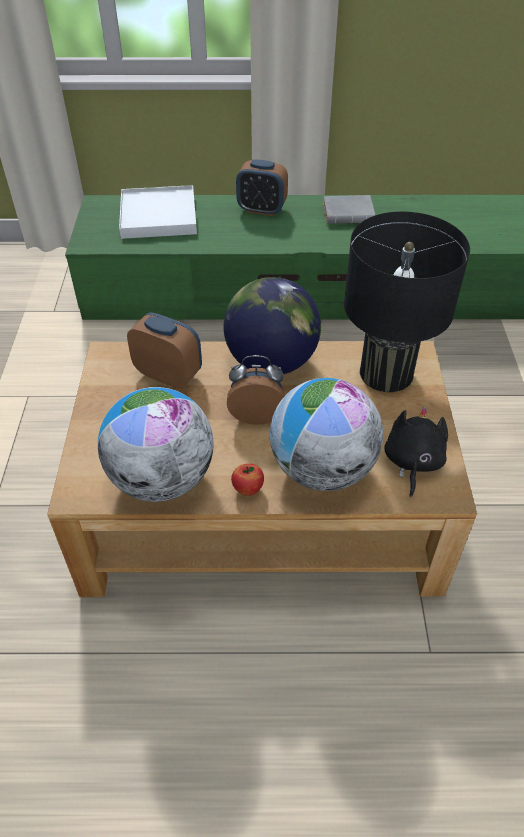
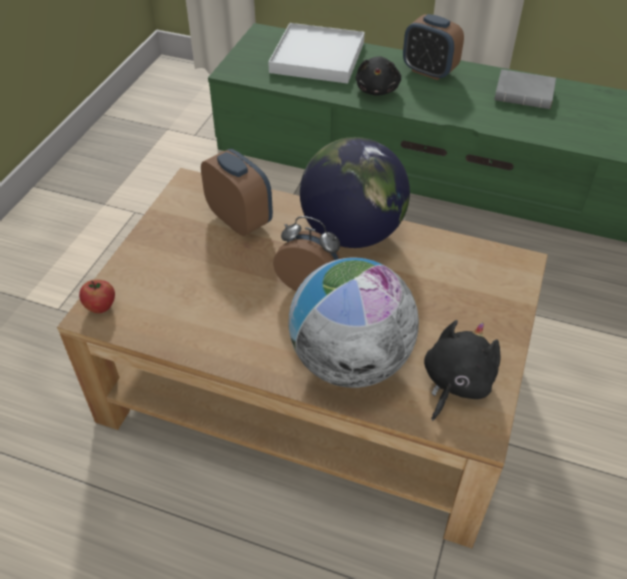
camera: 20 degrees right, 0 degrees up
globe [98,387,214,502] -> none
apple [231,464,264,496] -> apple moved to [79,280,115,313]
black table lamp [344,212,470,392] -> none
none -> black plush toy [356,56,401,96]

